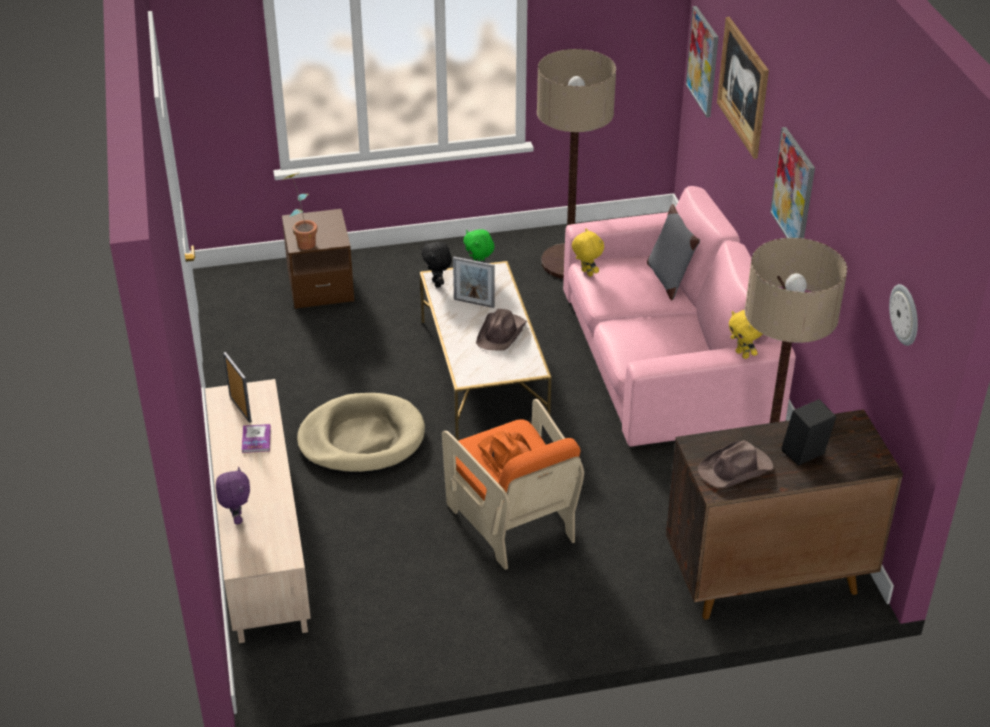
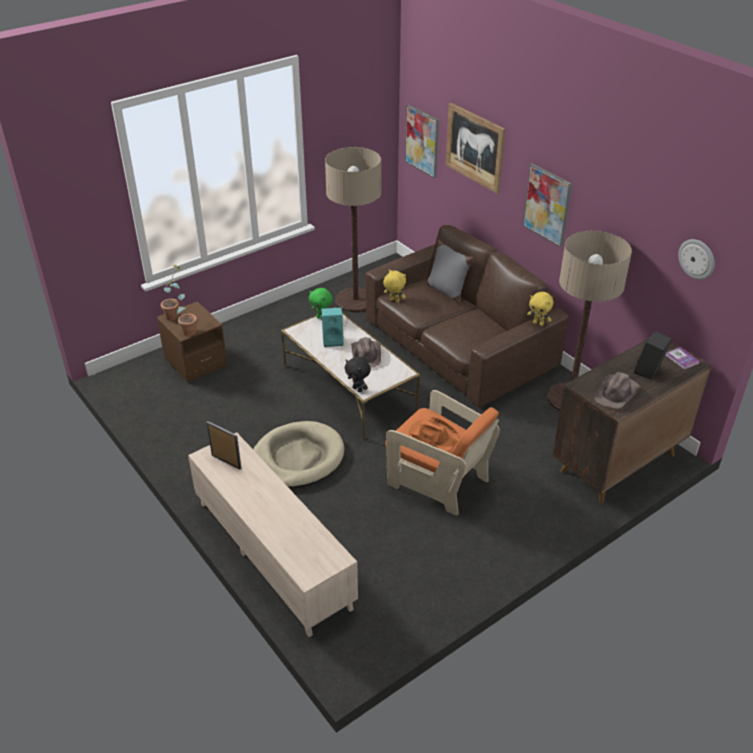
camera: 25 degrees left, 0 degrees up
purple plush toy [216,467,250,524] -> none
book [242,424,271,453] -> book moved to [665,347,700,370]
black plush toy [422,241,452,288] -> black plush toy moved to [344,357,371,393]
picture frame [453,257,495,308] -> turquoise speaker [321,308,344,347]
pink sofa [563,186,796,447] -> brown sofa [366,225,568,407]
none -> potted plant [161,264,184,321]

